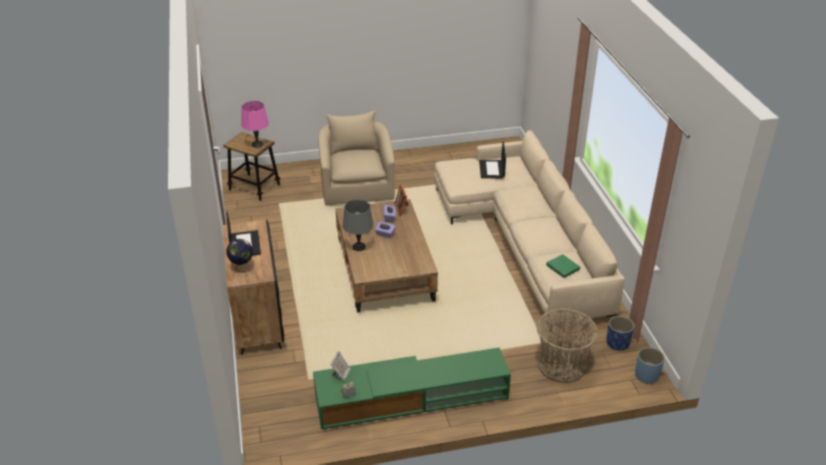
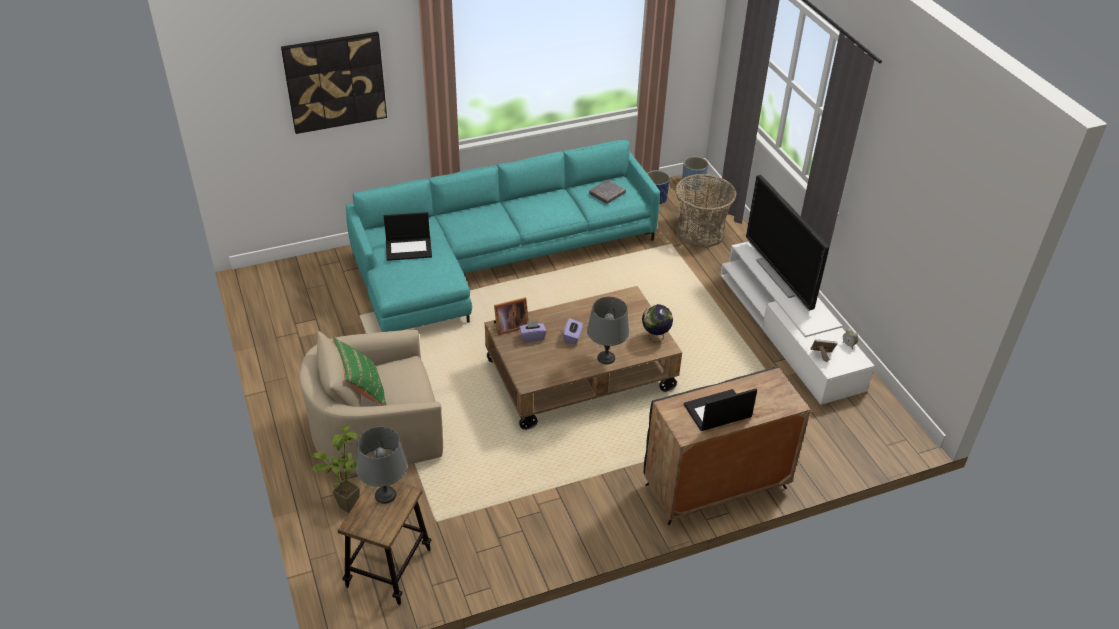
camera: 100 degrees left, 5 degrees up
globe [226,239,253,272] -> globe moved to [642,304,673,343]
pink table lamp [241,101,269,148] -> grey table lamp [356,427,407,504]
green tv stand [313,348,511,429] -> white tv stand [720,242,874,405]
beige sofa [434,130,625,331] -> turquoise sofa [346,140,660,332]
green book [546,254,580,278] -> grey book [589,180,626,204]
none -> picture [281,32,387,134]
none -> potted plant [310,426,360,513]
none -> green pillow [332,337,386,406]
none -> television [746,175,829,311]

